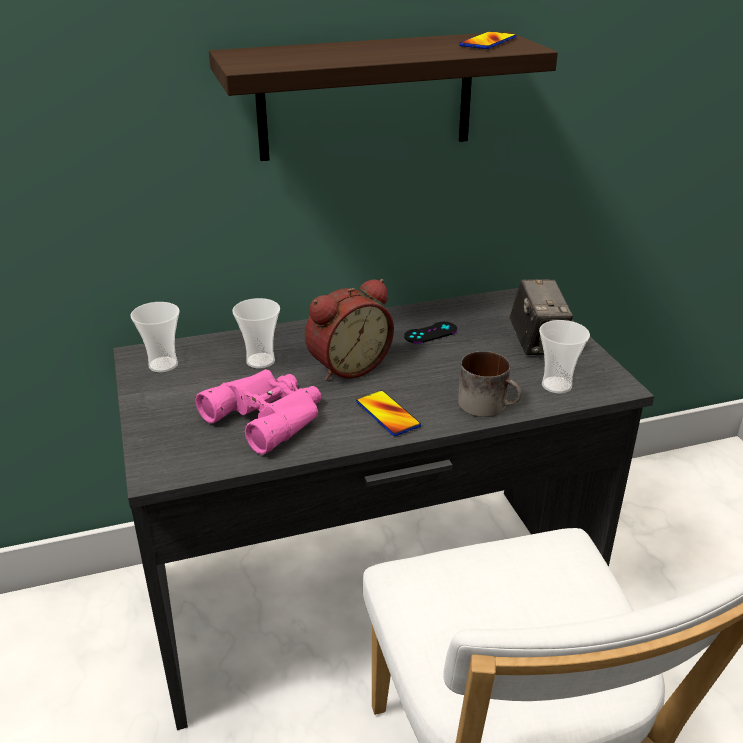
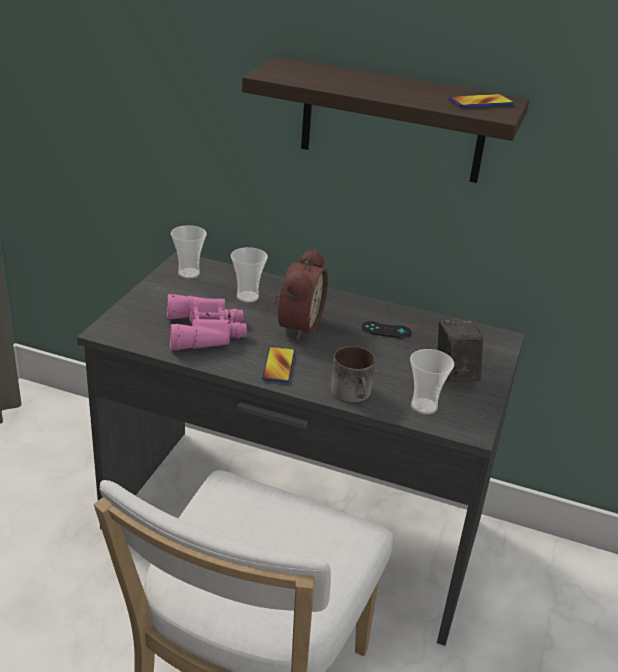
camera: 35 degrees right, 0 degrees up
alarm clock [305,279,394,381] -> alarm clock turned 75 degrees counterclockwise [275,249,328,340]
camera [509,279,573,355] -> camera turned 150 degrees clockwise [438,319,483,382]

